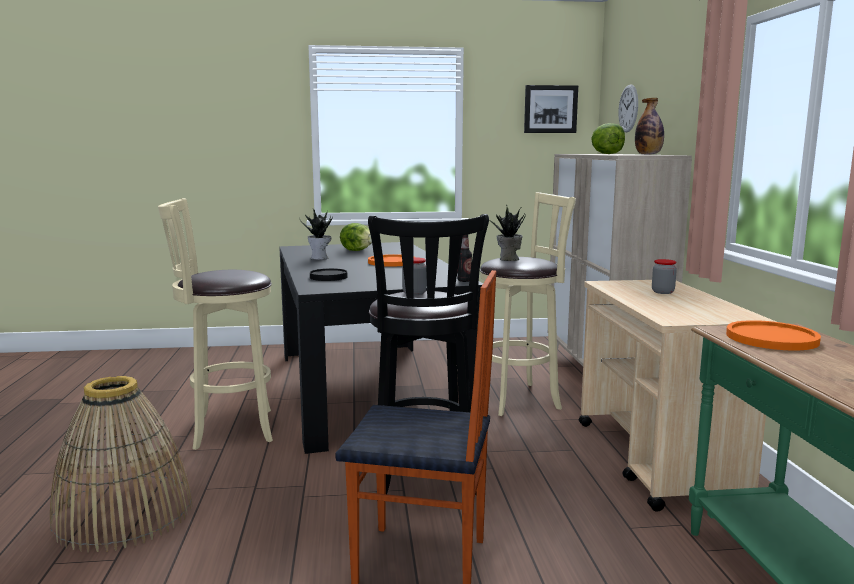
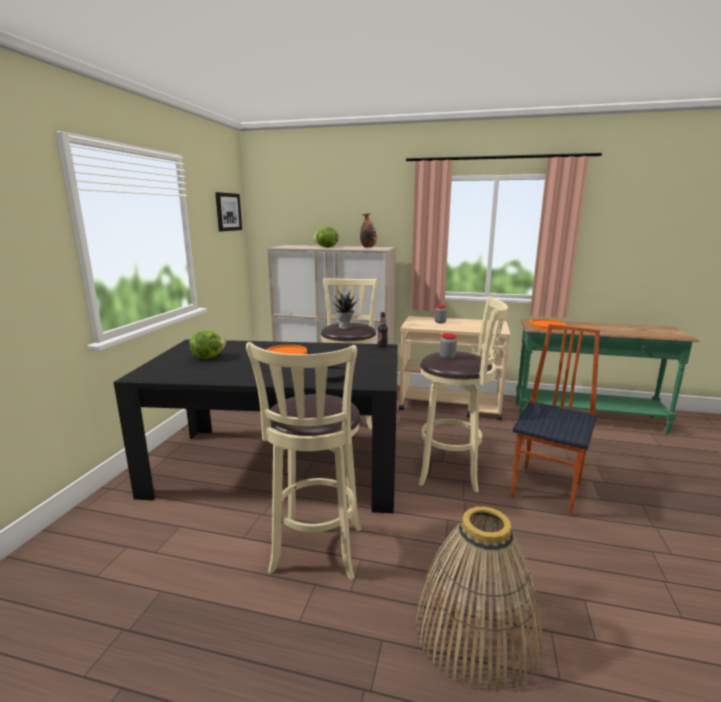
camera: 70 degrees left, 5 degrees up
potted plant [299,209,333,260] -> none
black stool [368,214,489,495] -> beige stool [419,296,508,493]
wall clock [618,84,638,132] -> none

